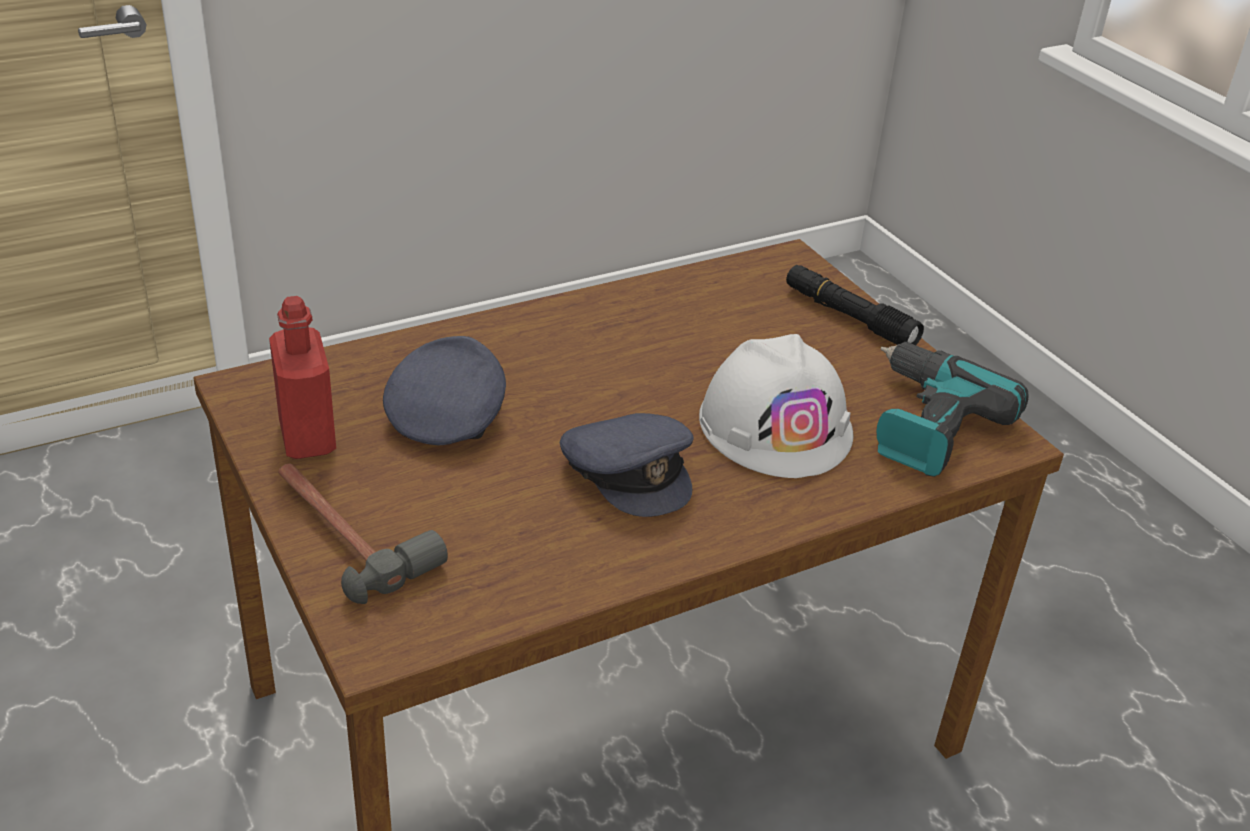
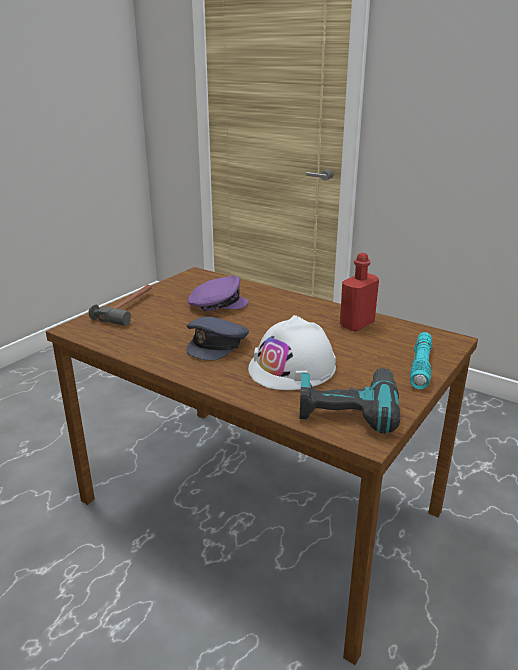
camera: 65 degrees right, 10 degrees down
red bottle [269,296,336,459] -> red bottle moved to [340,253,379,331]
grey cap [383,336,506,445] -> purple cap [188,276,248,311]
black flashlight [786,265,924,345] -> turquoise flashlight [410,332,432,389]

